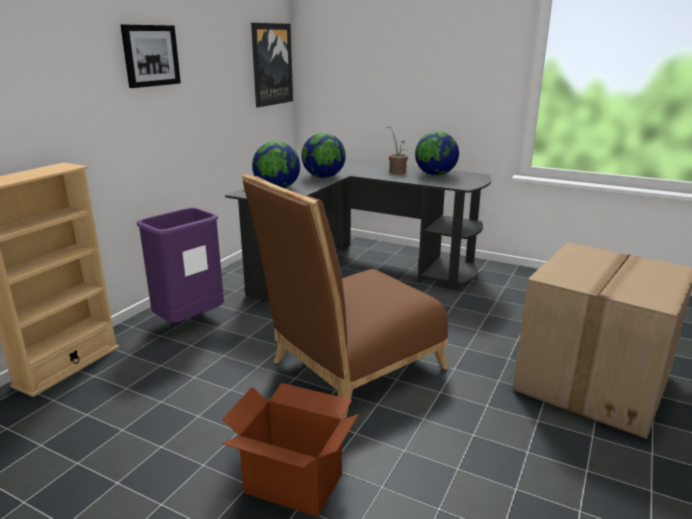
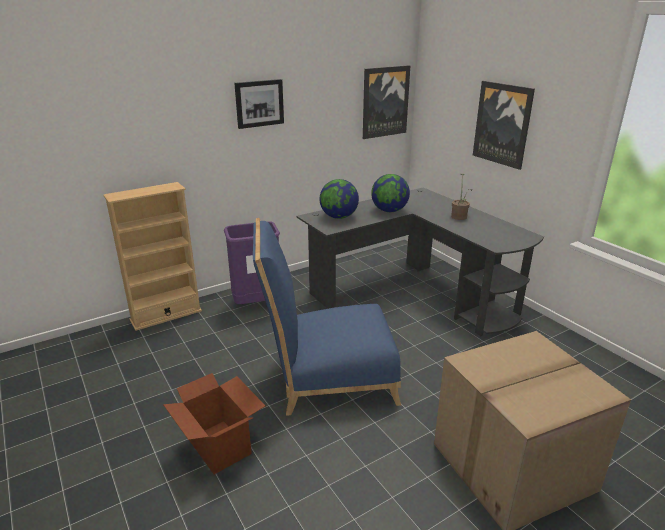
camera: 30 degrees right, 5 degrees up
brown chair [242,173,449,419] -> blue chair [253,218,401,416]
globe [415,131,459,176] -> none
none -> picture [473,81,535,170]

